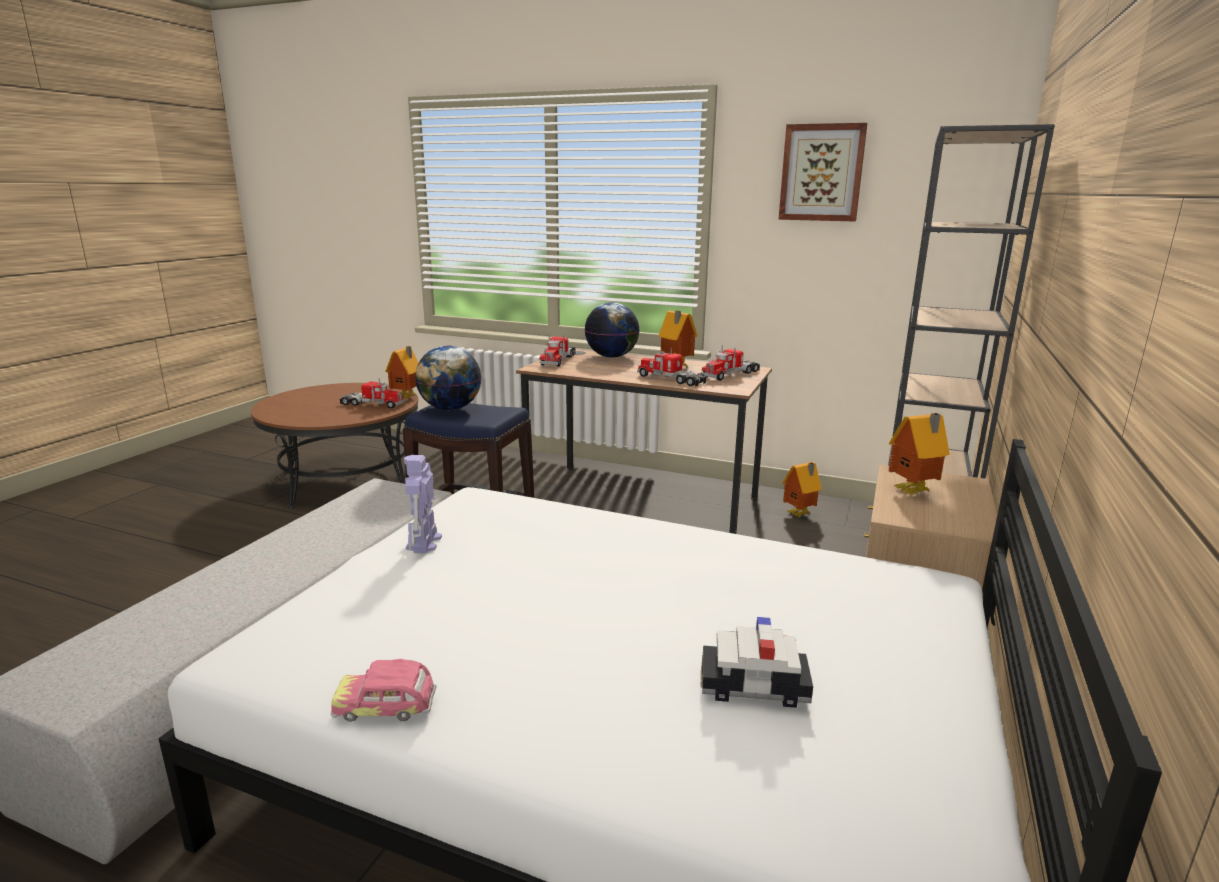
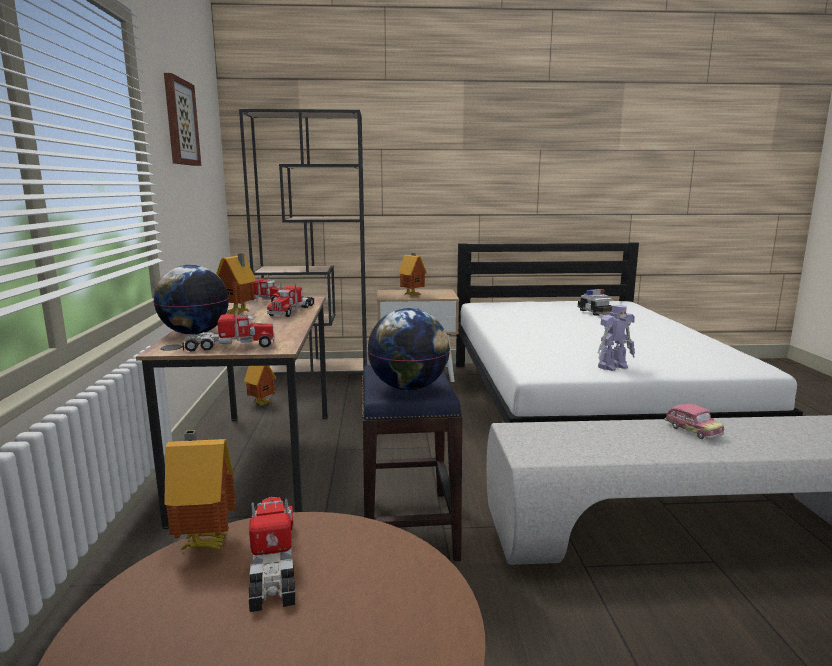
camera: 115 degrees left, 5 degrees down
toy car [331,659,437,722] -> toy car moved to [664,404,724,439]

